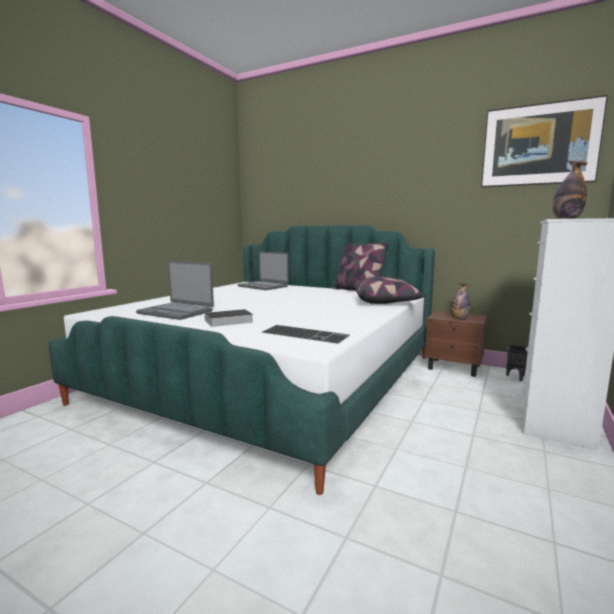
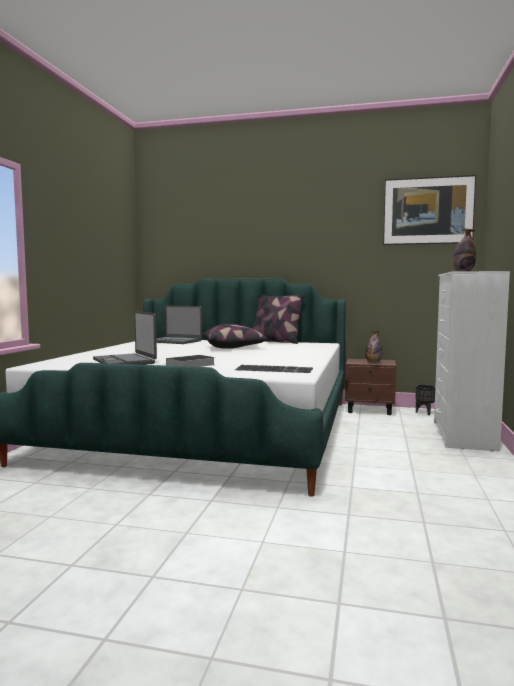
camera: 15 degrees left, 5 degrees down
laptop [136,261,214,320] -> laptop turned 45 degrees clockwise [93,311,157,365]
pillow [353,276,425,304] -> pillow moved to [203,324,268,349]

